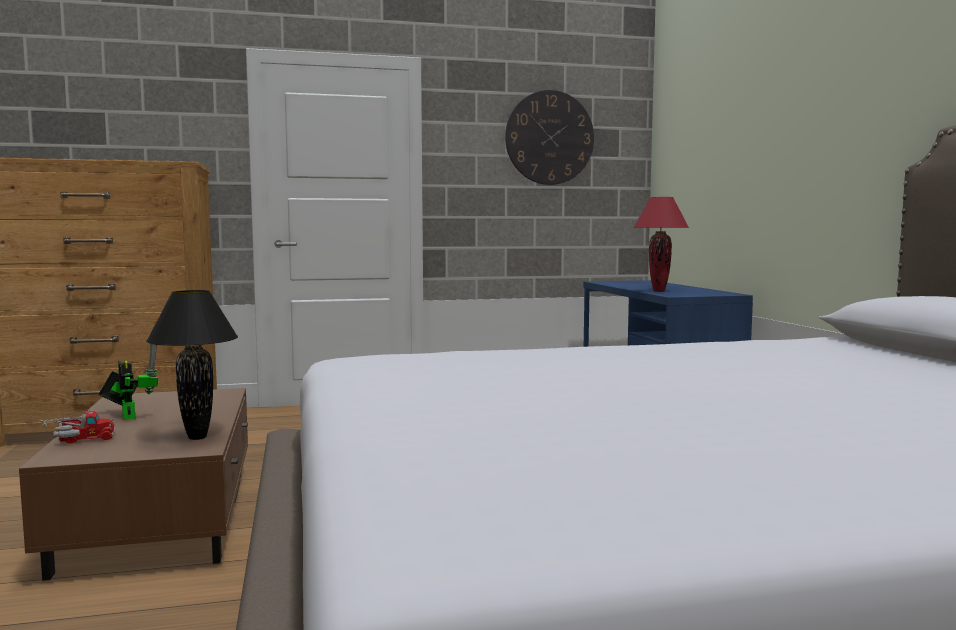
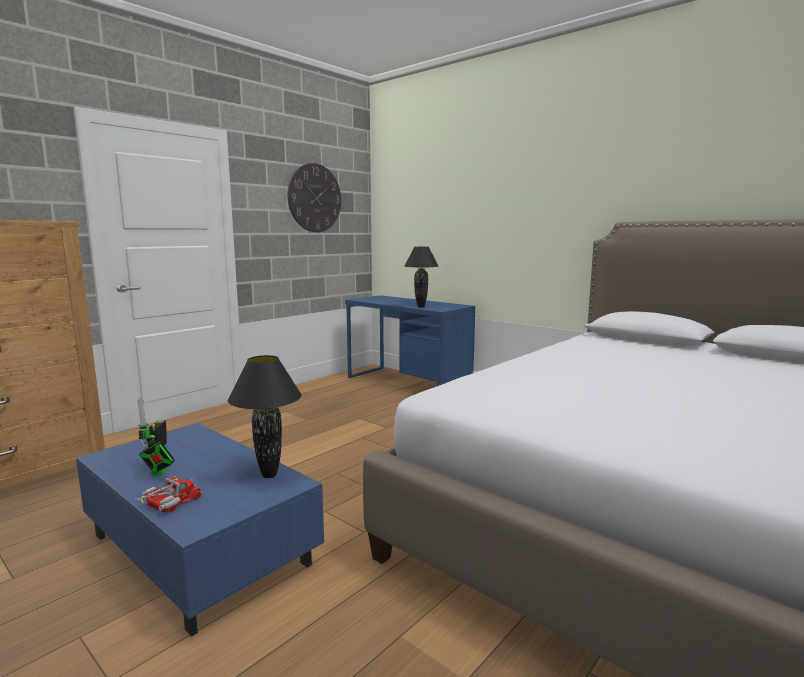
camera: 35 degrees left, 5 degrees up
brown coffee table [19,388,248,581] -> blue coffee table [76,423,324,637]
toy robot [99,344,158,420] -> toy robot turned 120 degrees counterclockwise [137,397,175,475]
red table lamp [633,197,689,292] -> black table lamp [405,247,438,307]

